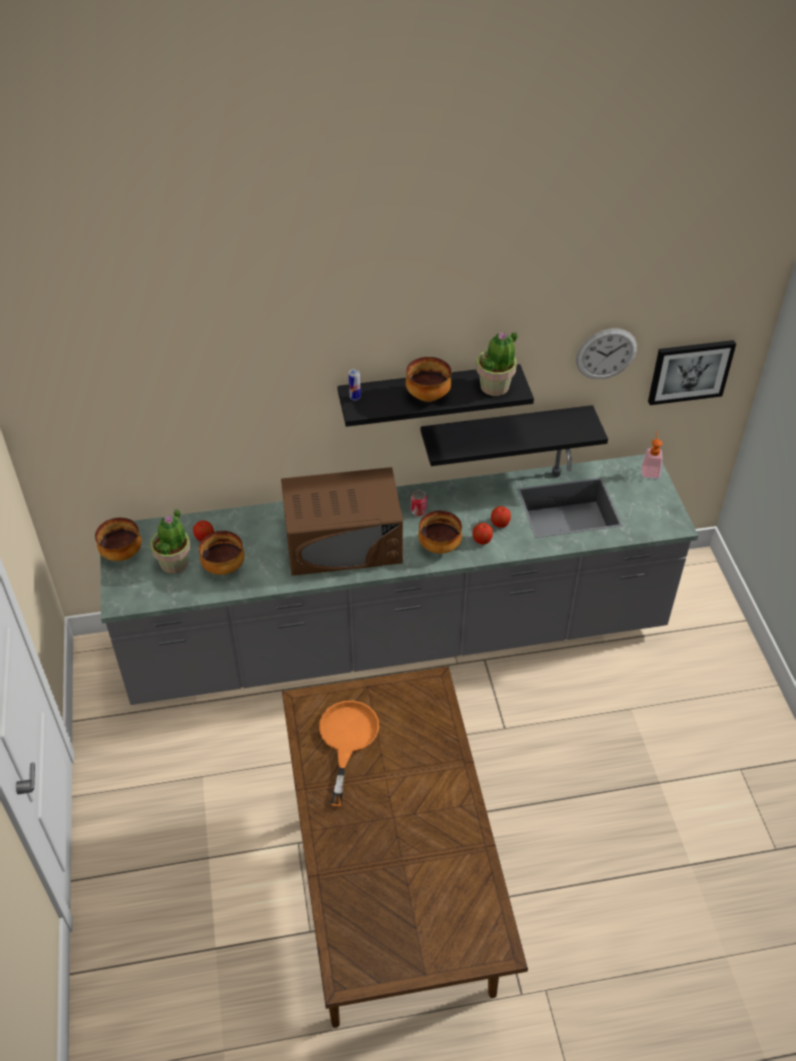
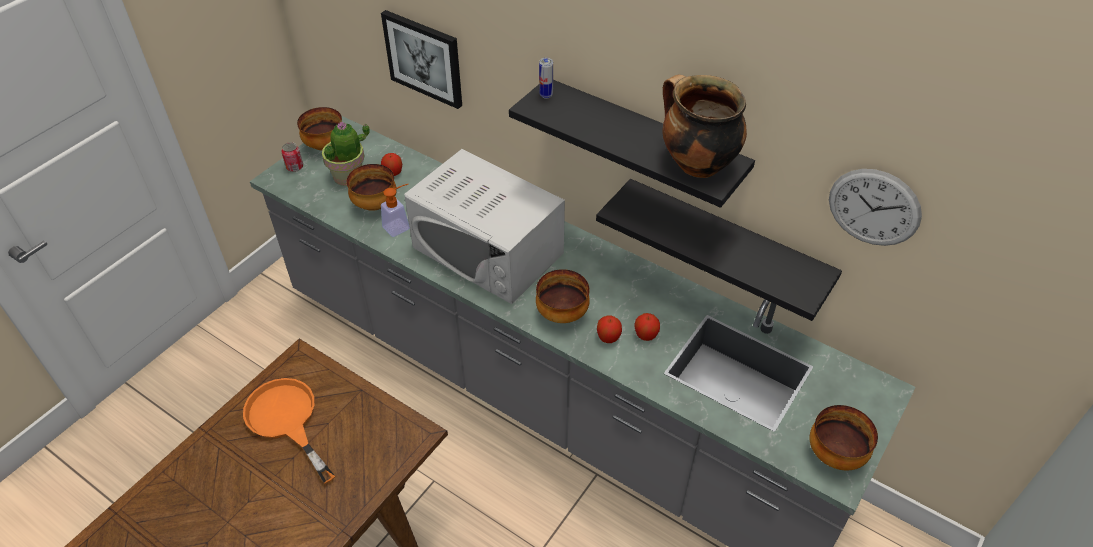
camera: 45 degrees right, 0 degrees up
brown microwave [281,467,403,576] -> white microwave [404,149,565,304]
orange frying pan [319,701,379,806] -> orange frying pan turned 90 degrees counterclockwise [243,378,335,484]
bowl [406,357,451,402] -> bowl moved to [809,405,878,471]
can [411,490,427,516] -> can moved to [281,142,303,172]
potted plant [477,331,518,396] -> cooking pot [662,75,747,178]
soap dispenser [641,431,662,479] -> soap dispenser moved to [381,184,410,237]
picture [648,340,736,405] -> picture moved to [381,10,462,109]

